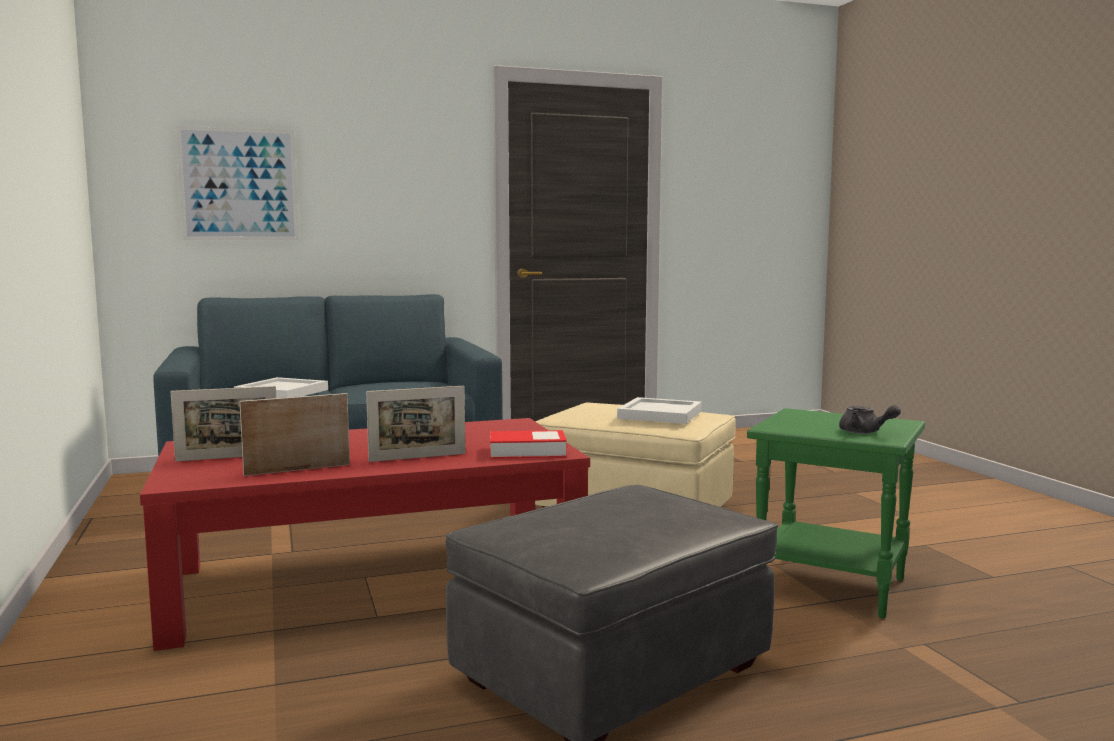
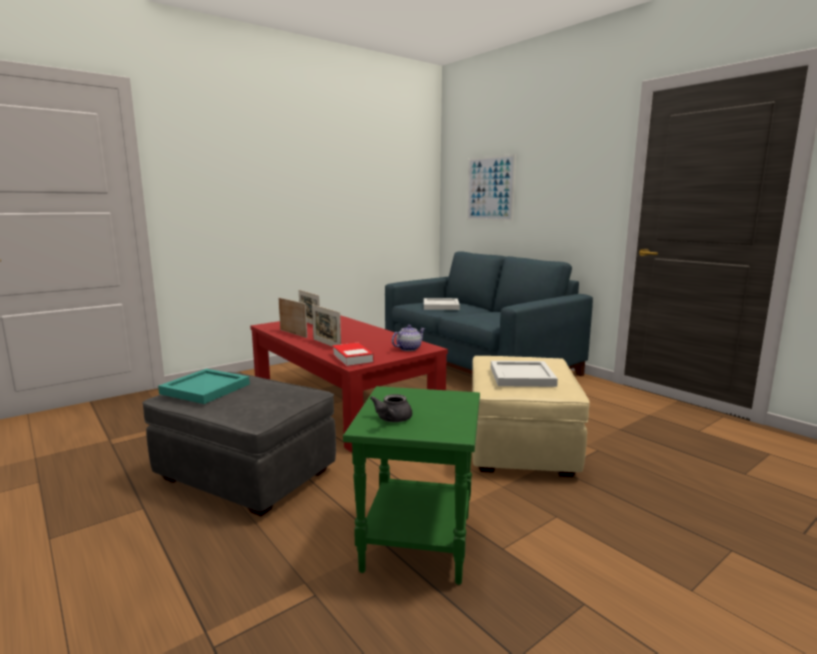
camera: 70 degrees right, 5 degrees up
none -> turquoise tray [158,369,250,404]
none -> teapot [392,325,425,351]

